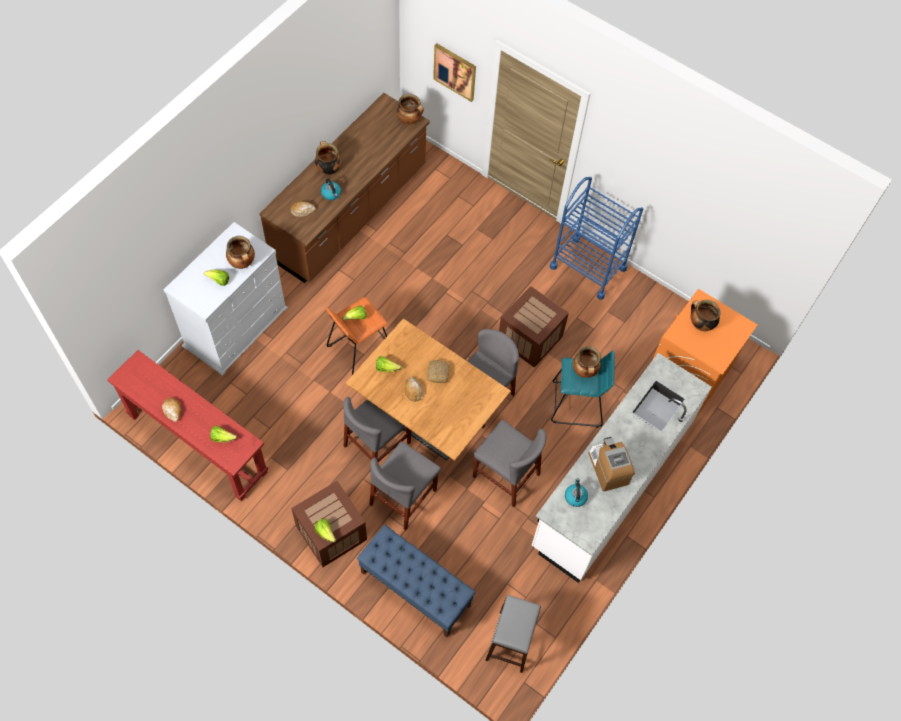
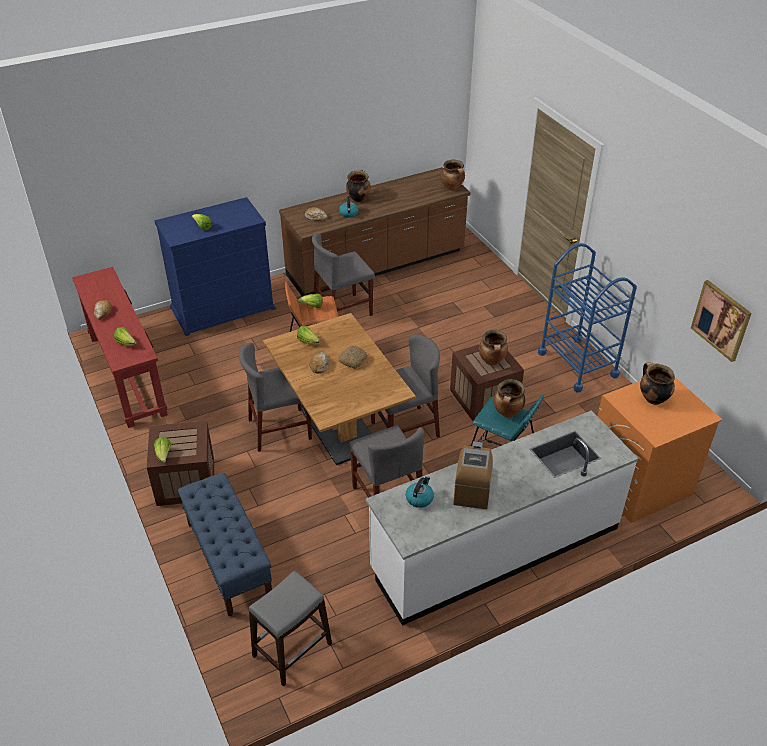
camera: 30 degrees right, 20 degrees down
white dresser [164,222,288,375] -> blue dresser [154,197,276,336]
cooking pot [226,236,255,269] -> cooking pot moved to [479,330,508,365]
grey chair [370,441,441,530] -> grey chair moved to [312,233,375,316]
picture [433,43,476,102] -> picture moved to [691,280,752,362]

